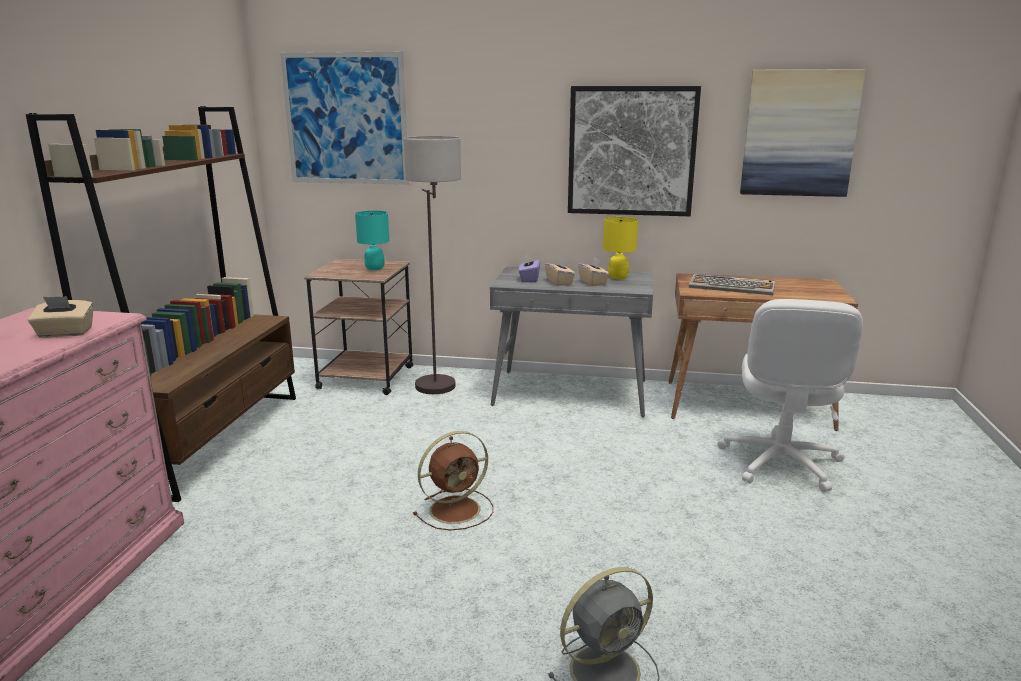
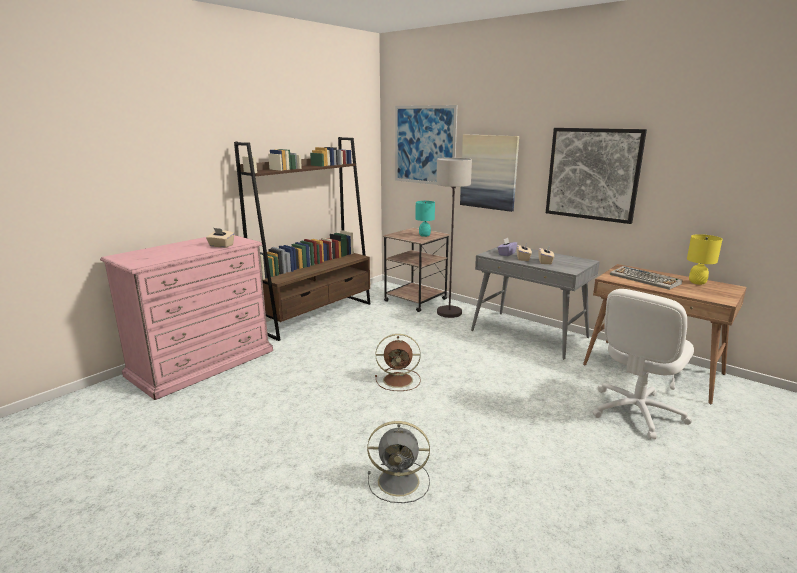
camera: 30 degrees right, 0 degrees up
yellow table lamp [603,217,638,279] -> yellow table lamp moved to [687,234,723,285]
picture [740,69,866,197] -> picture moved to [460,134,519,212]

